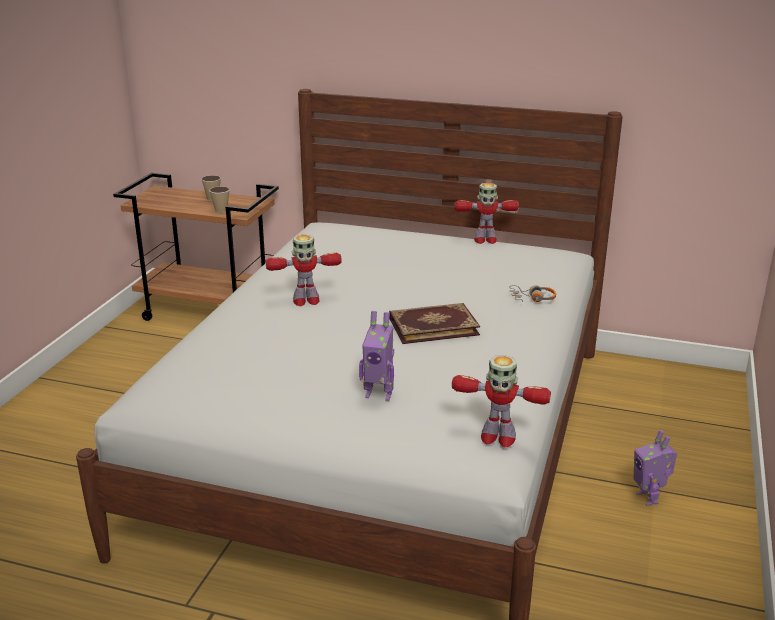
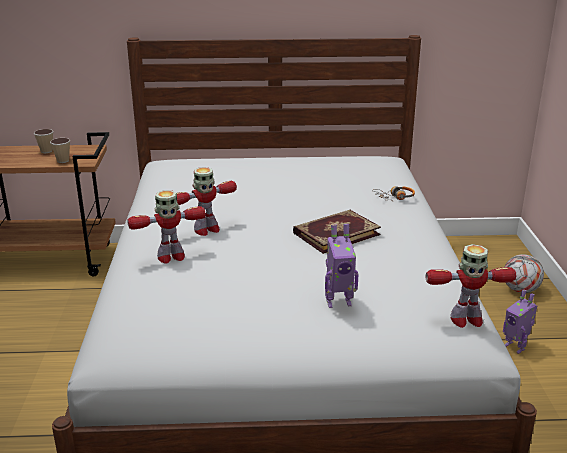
camera: 20 degrees left, 0 degrees up
toy robot [454,183,519,244] -> toy robot moved to [127,190,205,264]
none -> football [504,254,544,293]

